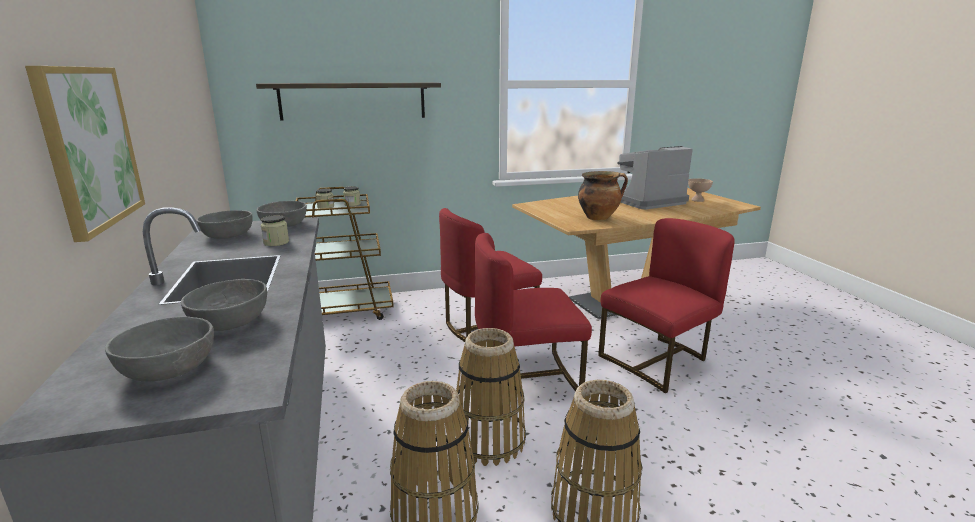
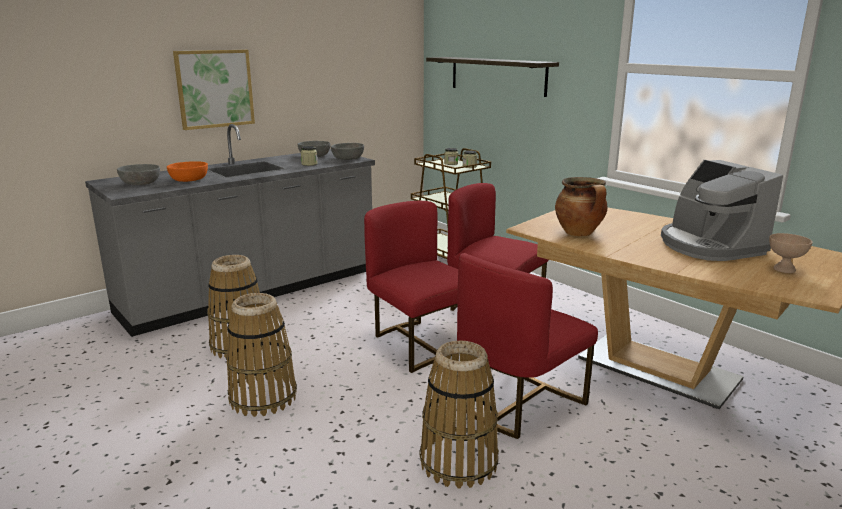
camera: 65 degrees right, 0 degrees up
grey bowl [181,279,267,331] -> orange bowl [167,161,208,182]
basket [453,328,526,466] -> basket moved to [420,341,499,489]
red chair [598,218,735,393] -> red chair turned 105 degrees clockwise [457,253,598,439]
coffee machine [617,146,693,209] -> coffee machine turned 150 degrees counterclockwise [661,160,783,261]

